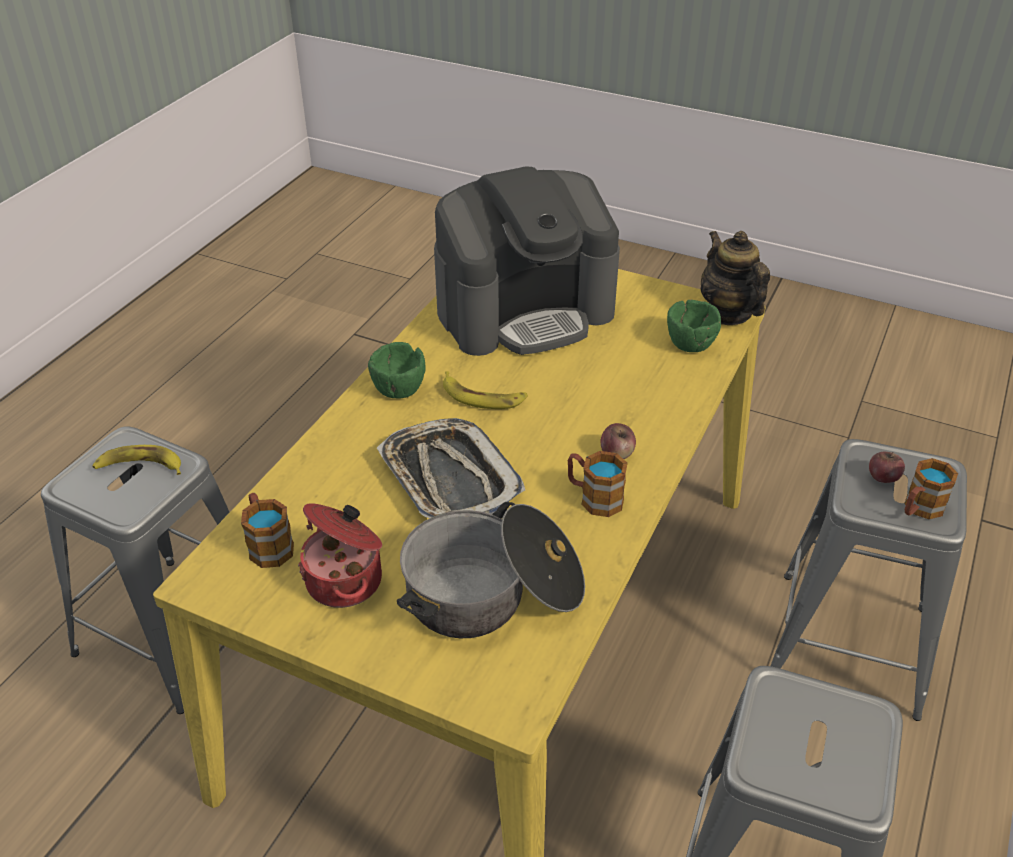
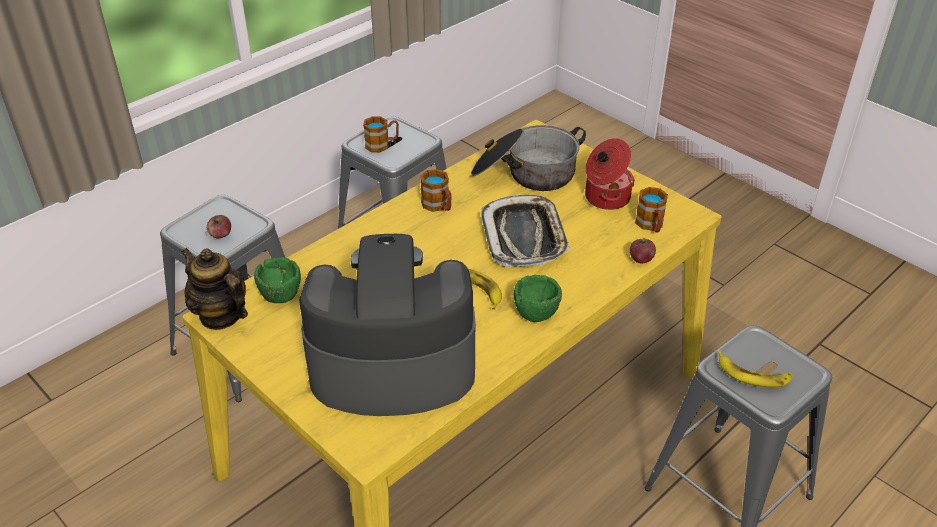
camera: 160 degrees left, 0 degrees up
apple [601,423,636,459] -> apple moved to [630,238,656,263]
teapot [700,231,770,325] -> teapot turned 135 degrees clockwise [181,248,248,330]
mug [904,458,958,519] -> mug moved to [363,116,399,152]

